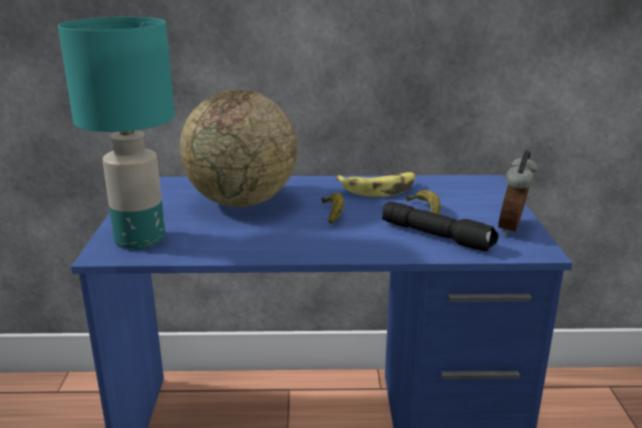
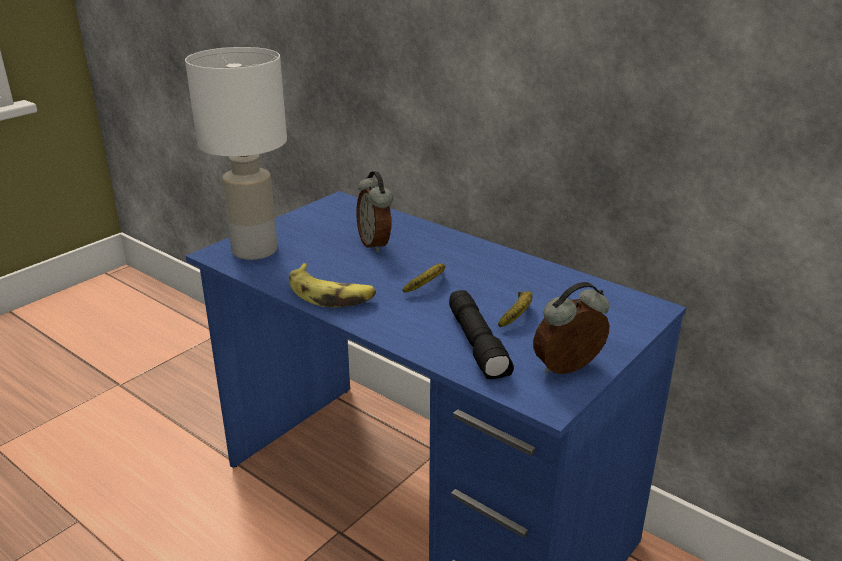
camera: 40 degrees right, 5 degrees up
turquoise table lamp [58,17,175,249] -> white table lamp [185,47,287,260]
globe [180,89,297,207] -> alarm clock [356,171,393,253]
banana [336,172,415,197] -> banana moved to [289,263,376,307]

